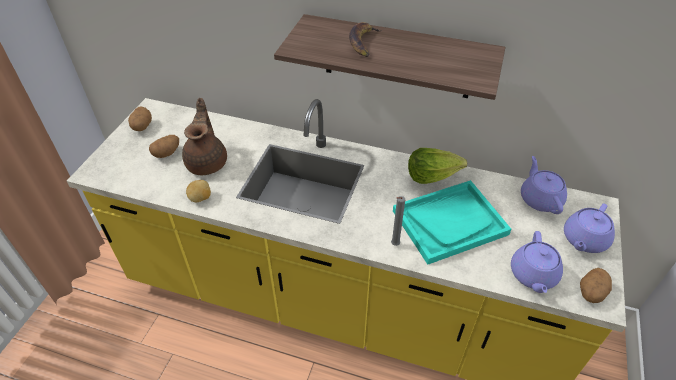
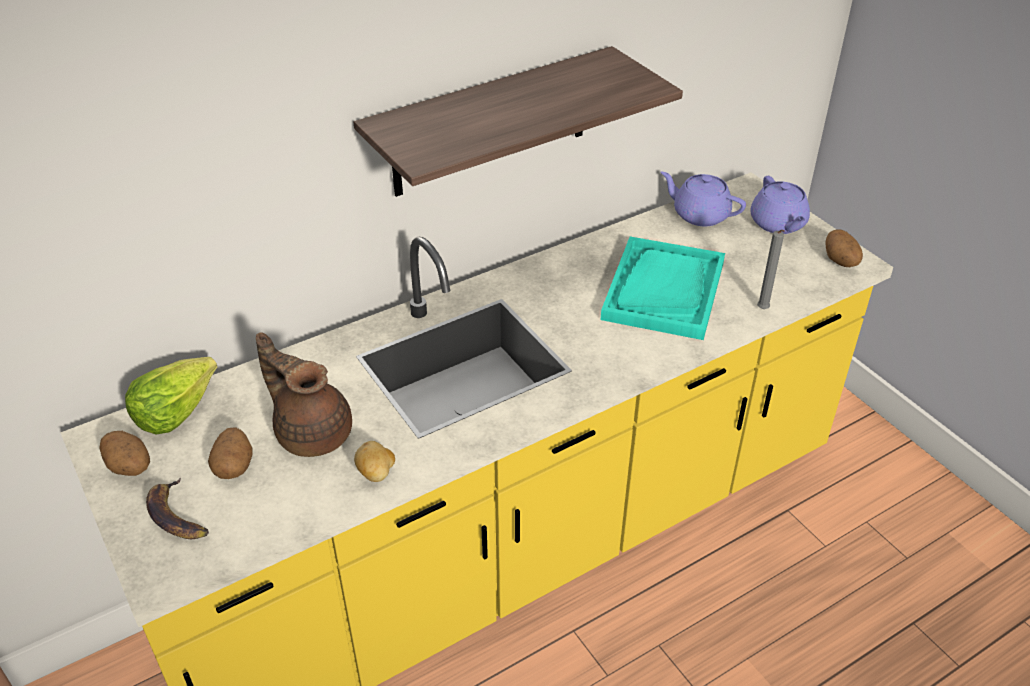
camera: 50 degrees left, 5 degrees down
banana [349,22,382,57] -> banana moved to [146,478,209,539]
grey candle [391,196,405,246] -> grey candle moved to [757,230,785,309]
lettuce [408,148,467,184] -> lettuce moved to [125,357,217,434]
purple teapot [511,231,563,293] -> none

